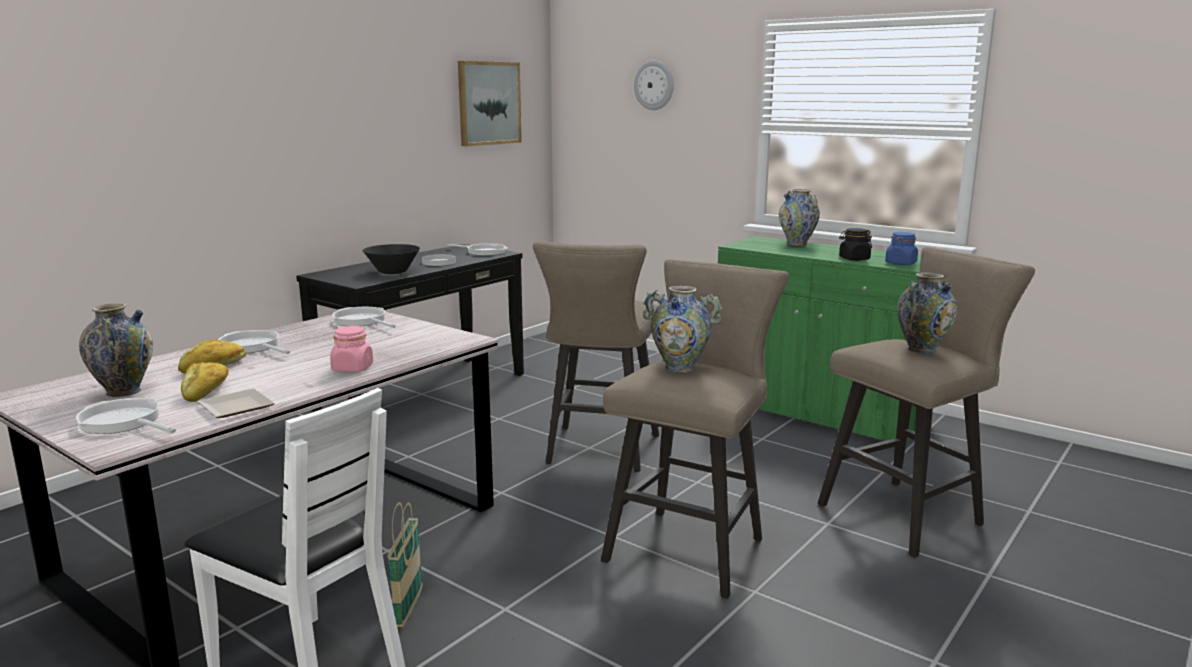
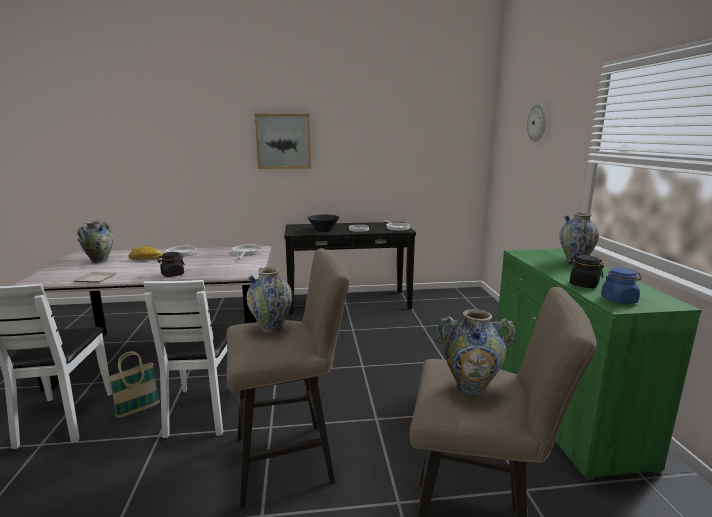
camera: 45 degrees right, 0 degrees up
frying pan [76,398,176,434] -> none
bread [181,362,229,402] -> none
pink jar [330,326,373,372] -> black jar [157,252,185,277]
picture [458,61,522,146] -> picture moved to [255,114,311,169]
beige stool [533,241,659,472] -> none
none -> white chair [144,280,238,438]

